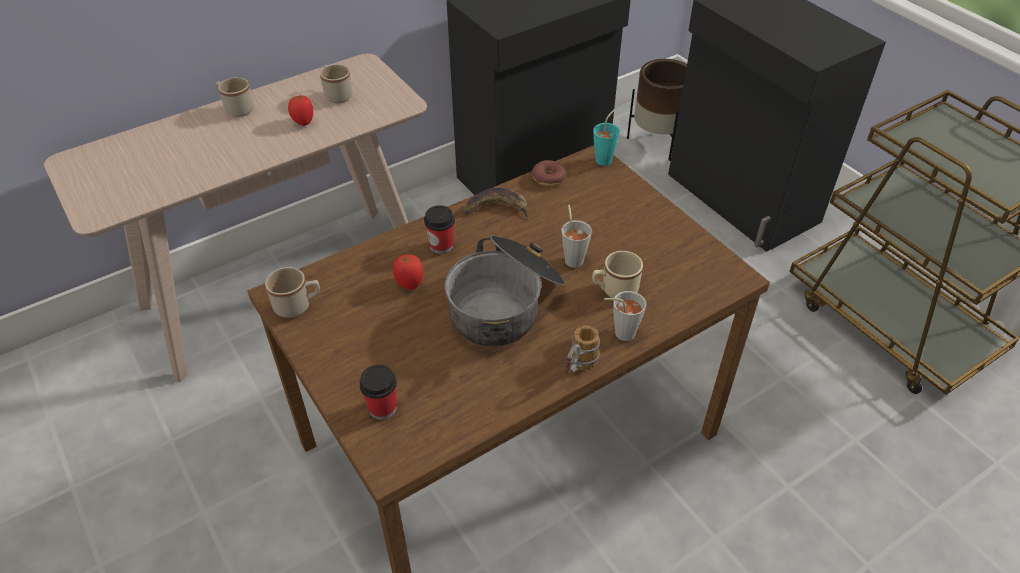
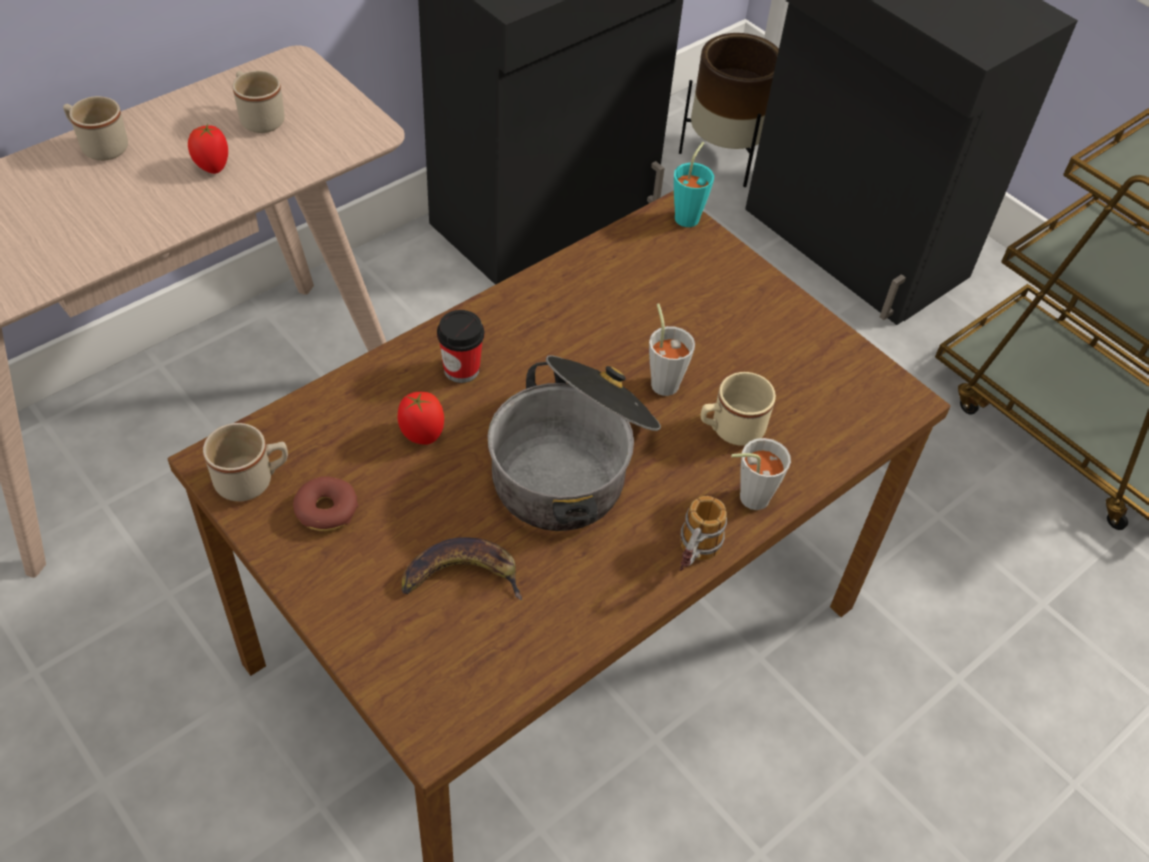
camera: 10 degrees left, 5 degrees up
cup [359,364,397,420] -> none
banana [464,188,529,221] -> banana moved to [402,537,522,600]
donut [532,160,566,186] -> donut moved to [293,476,358,531]

